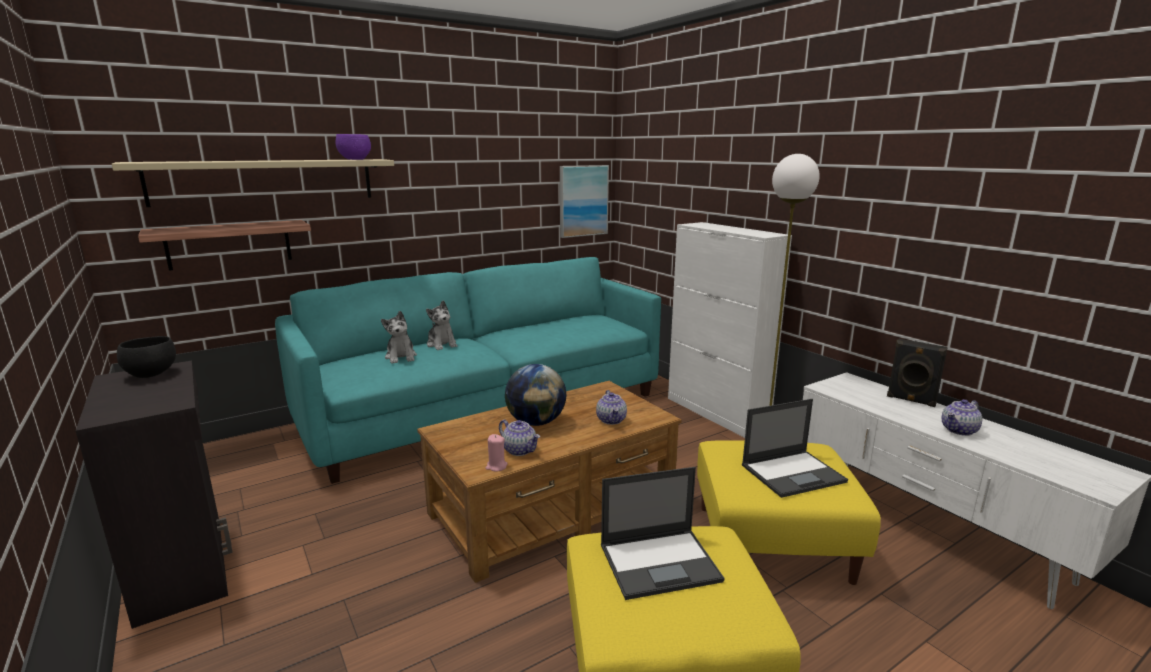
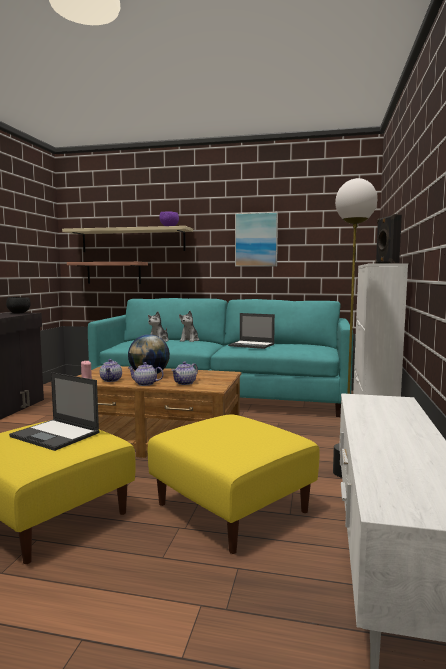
camera: 45 degrees right, 10 degrees down
picture [560,165,609,238] -> picture moved to [235,212,278,267]
laptop [742,399,848,498] -> laptop moved to [228,313,275,349]
black speaker [887,339,948,407] -> black speaker moved to [375,214,402,264]
teapot [942,399,982,436] -> teapot moved to [127,362,164,386]

